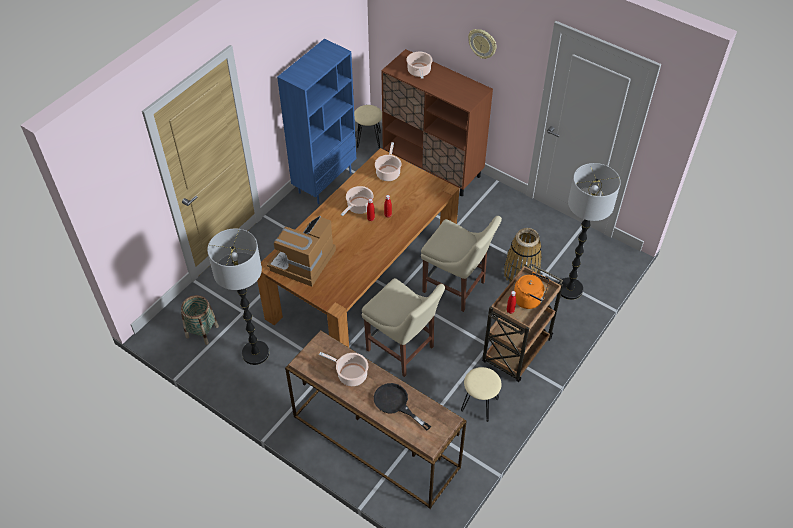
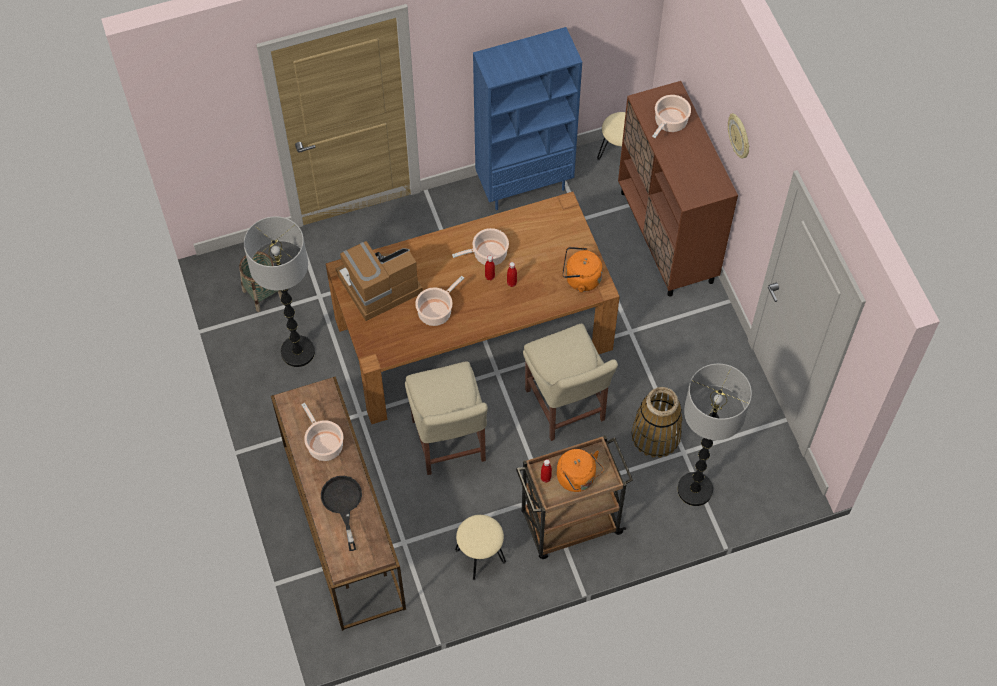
camera: 35 degrees right, 10 degrees up
cooking pot [375,142,402,181] -> cooking pot moved to [415,276,464,326]
none -> orange kettle [562,247,603,292]

